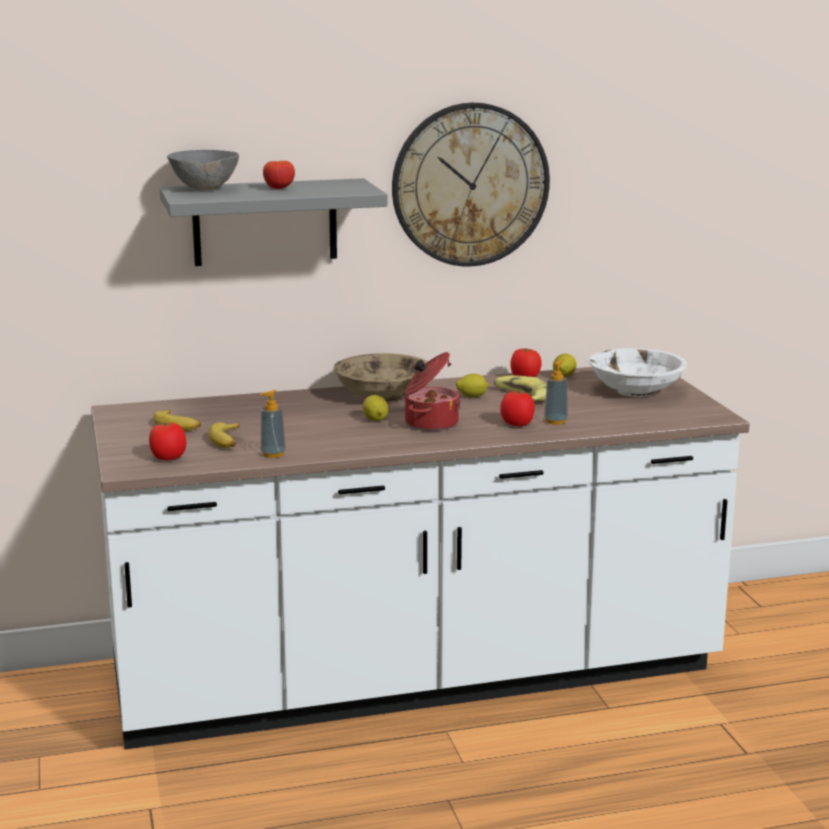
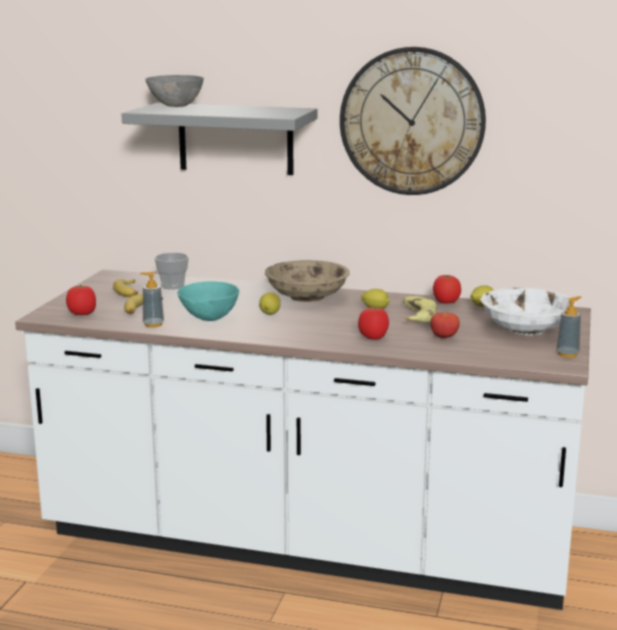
camera: 30 degrees right, 0 degrees up
tomato [263,161,295,189] -> tomato moved to [430,312,460,338]
cooking pot [405,352,461,431] -> none
soap dispenser [544,359,568,425] -> soap dispenser moved to [556,296,581,358]
none -> cup [155,253,189,289]
none -> turquoise bowl [177,282,239,321]

